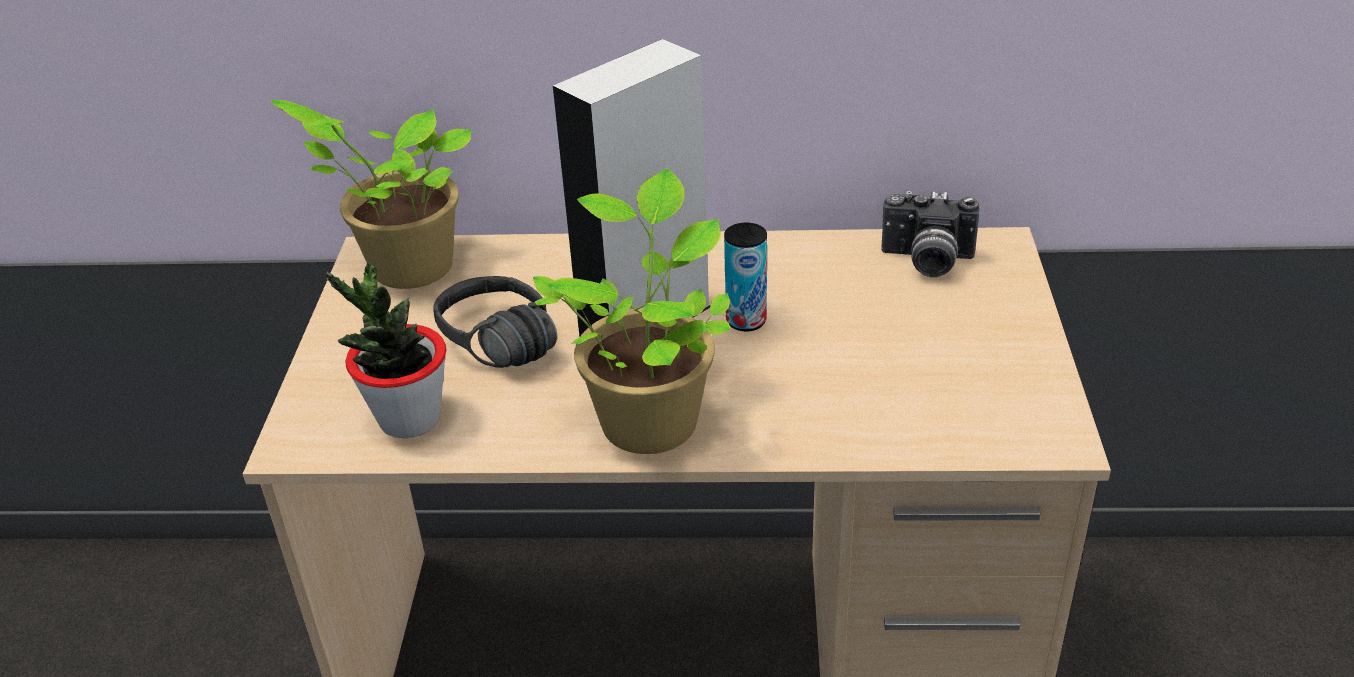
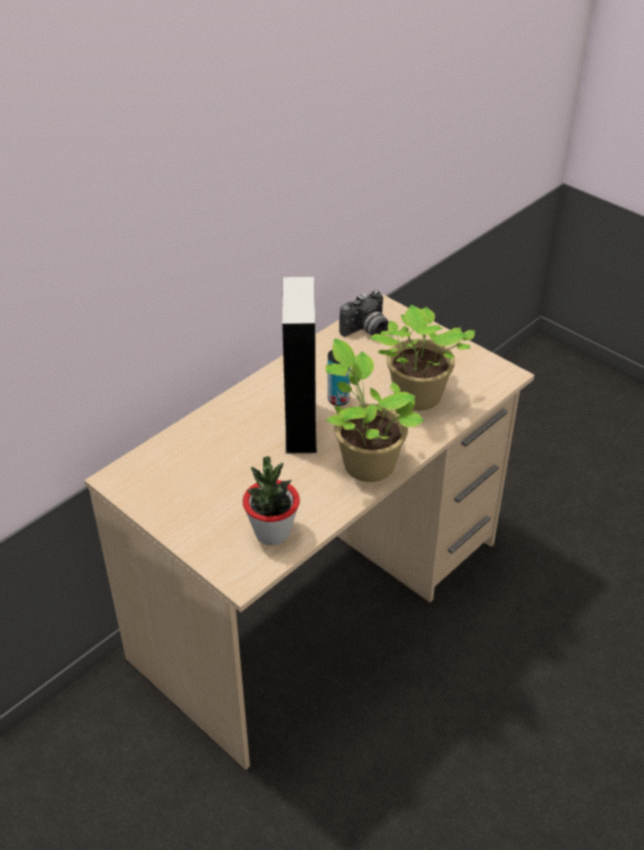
camera: 50 degrees left, 5 degrees up
potted plant [270,100,472,289] -> potted plant moved to [370,305,475,411]
black headphones [433,276,557,368] -> none

